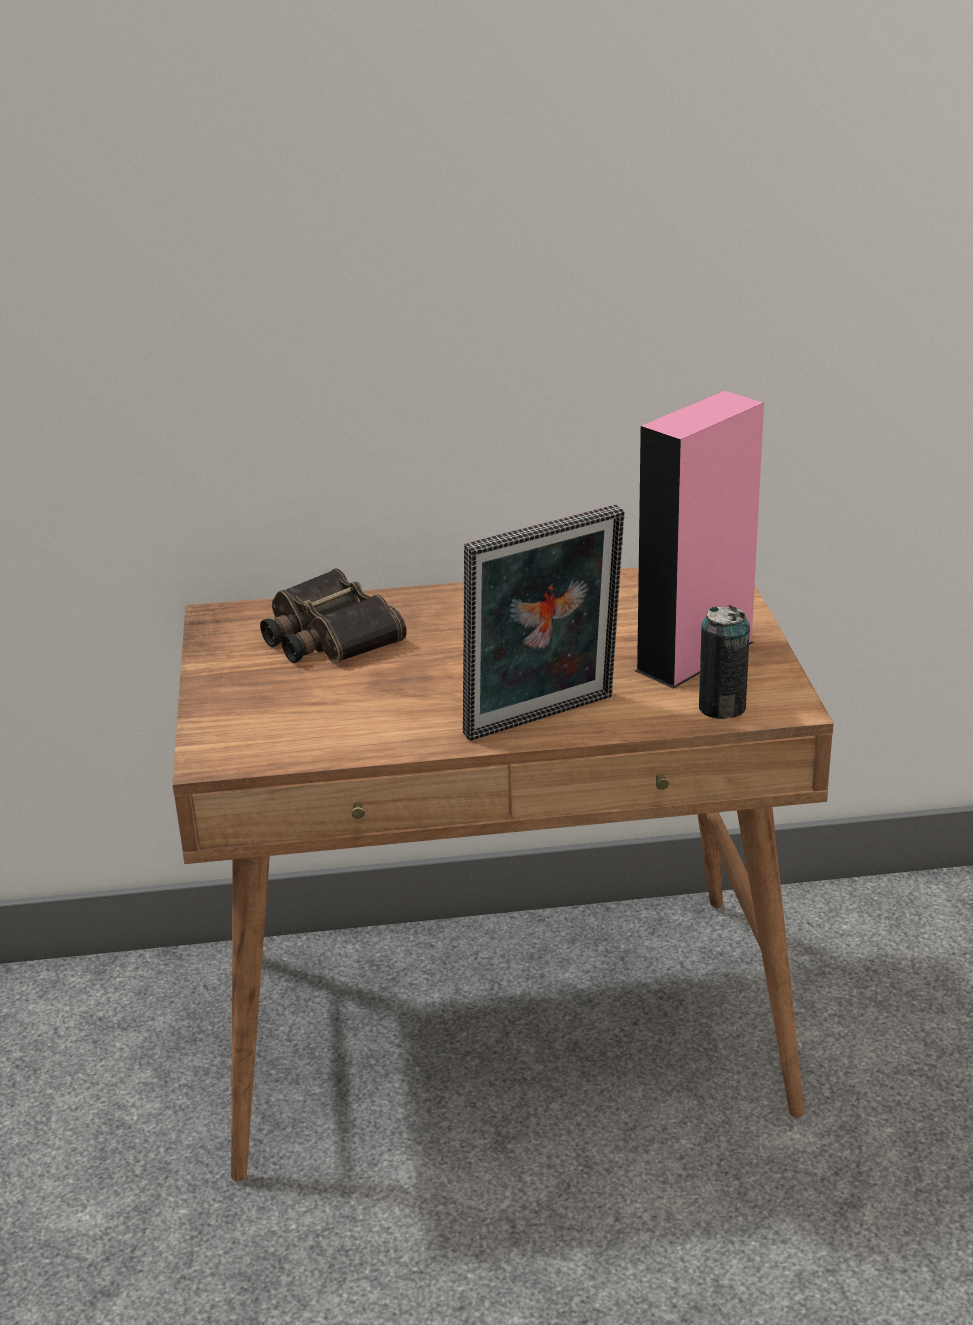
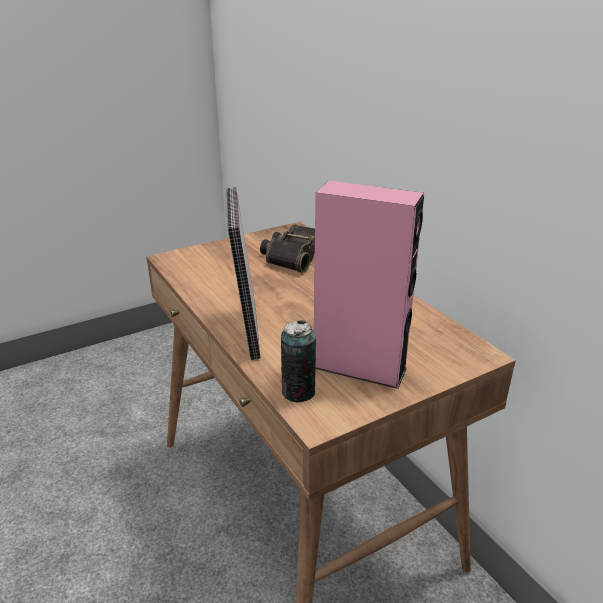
camera: 65 degrees right, 0 degrees up
picture frame [463,504,625,741] -> picture frame turned 45 degrees clockwise [226,187,260,360]

